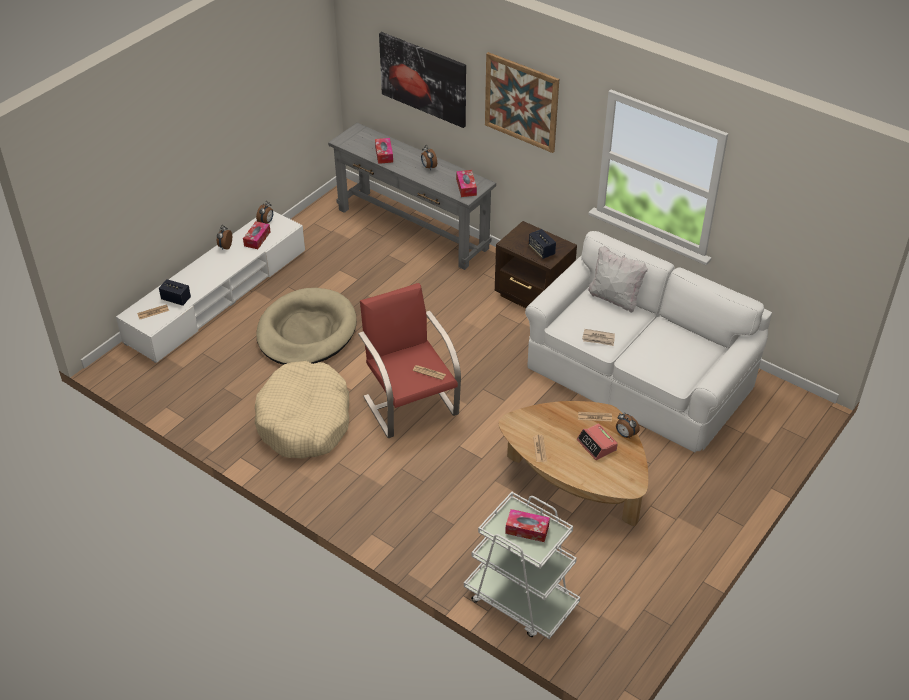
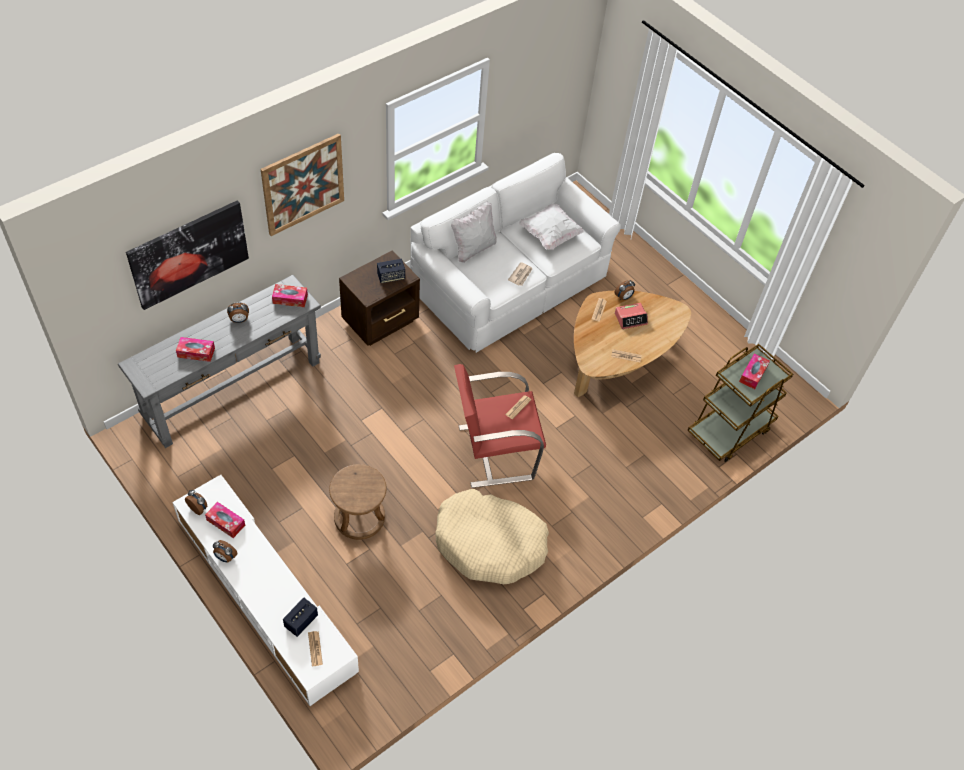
camera: 80 degrees left, 10 degrees up
beige dog bed [256,288,357,365] -> brown stool [329,464,387,540]
white cart [464,492,580,639] -> brown cart [688,344,793,462]
none -> white pillow [519,204,584,250]

